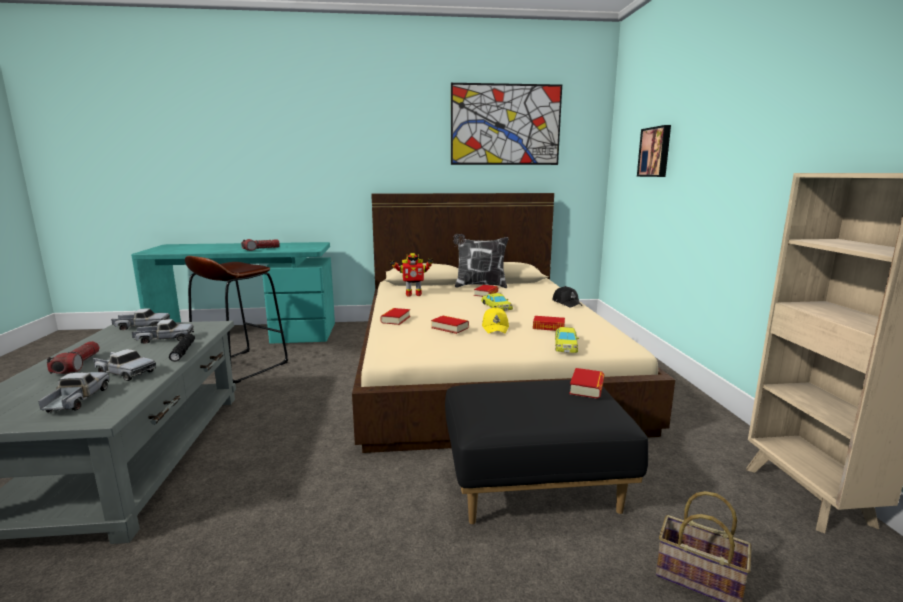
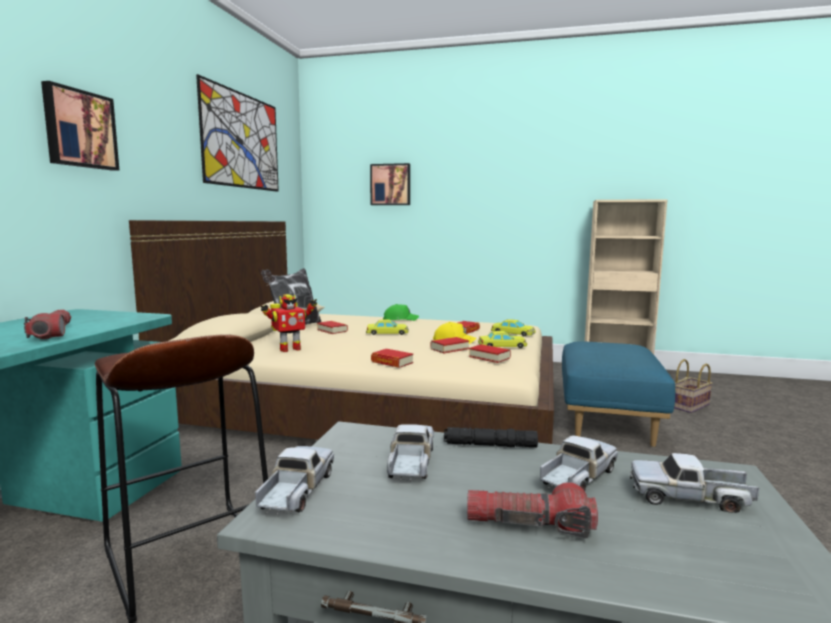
camera: 70 degrees left, 5 degrees down
toy robot [390,253,433,297] -> toy robot turned 45 degrees clockwise [260,294,317,352]
black ottoman [445,380,648,525] -> blue ottoman [562,341,675,447]
black cap [552,286,582,308] -> green cap [383,304,419,321]
book [569,368,604,399] -> book moved to [469,344,511,363]
none -> picture [41,81,119,171]
none -> yellow toy car [478,331,527,348]

